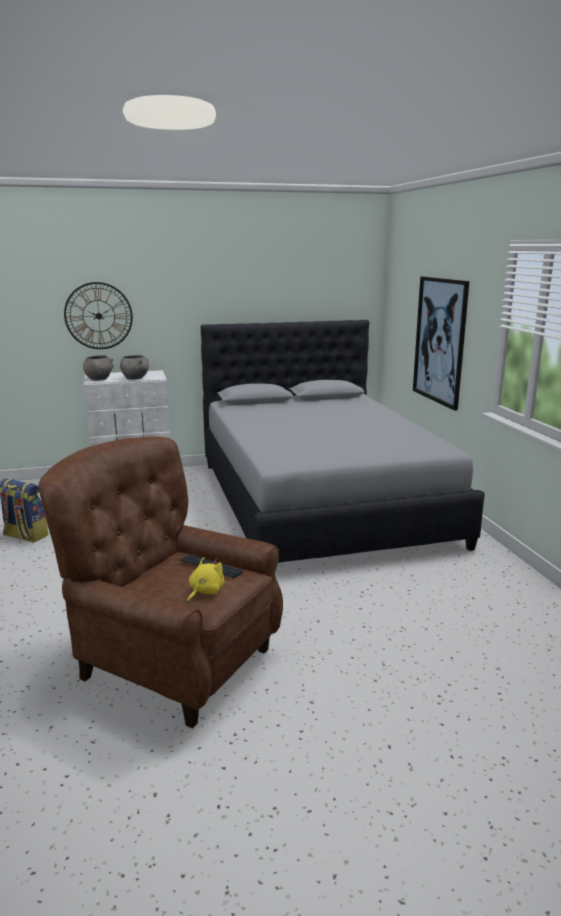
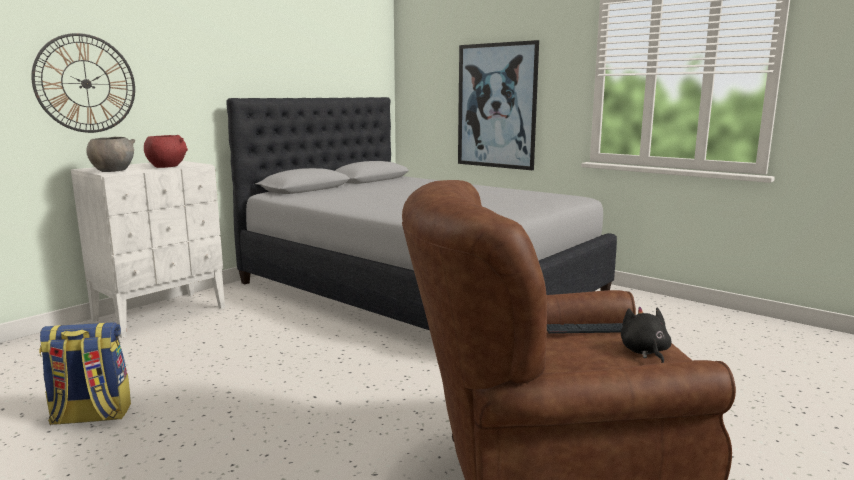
camera: 35 degrees left, 5 degrees down
grey bowl [120,355,149,380] -> red bowl [144,135,188,168]
yellow plush toy [187,557,225,602] -> black plush toy [621,307,672,363]

